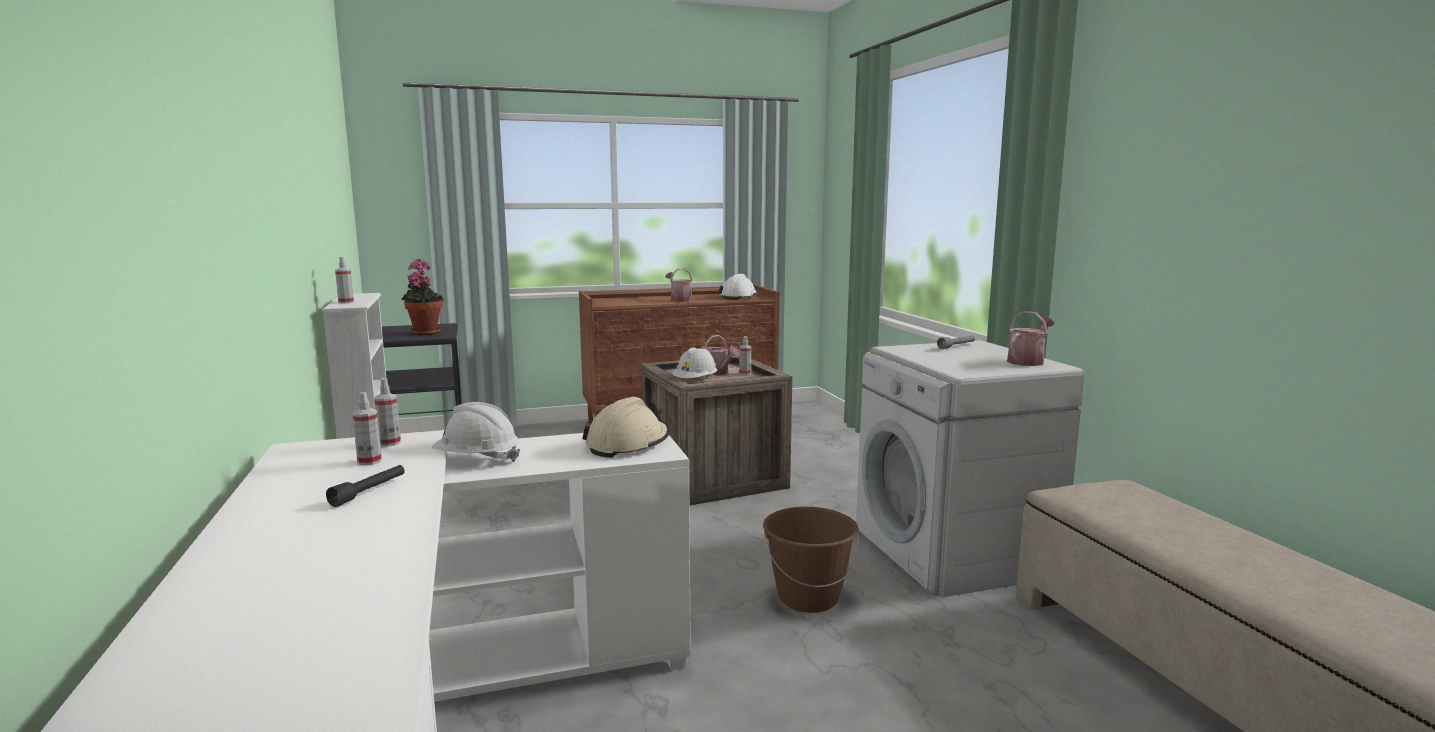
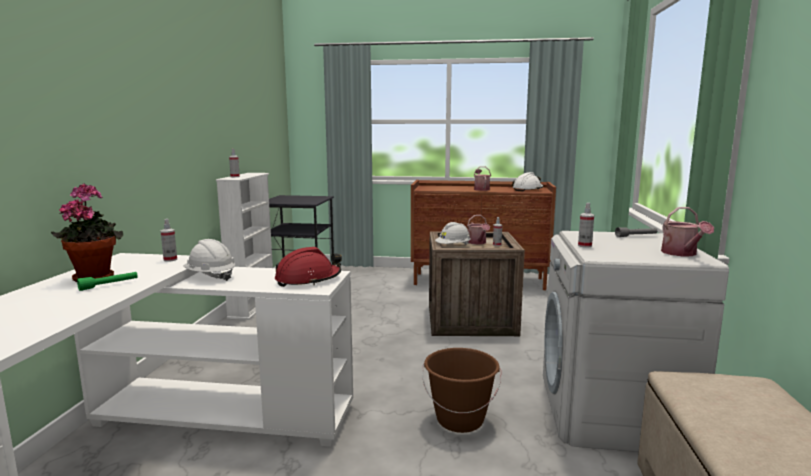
camera: 25 degrees right, 0 degrees up
black flashlight [326,465,404,507] -> green flashlight [77,272,138,291]
spray bottle [352,392,382,466] -> spray bottle moved to [578,203,594,248]
potted plant [402,259,444,335] -> potted plant moved to [51,183,123,282]
beige hard hat [582,397,669,458] -> red hard hat [275,247,342,287]
watering can [1007,311,1054,366] -> watering can turned 105 degrees clockwise [661,207,714,256]

